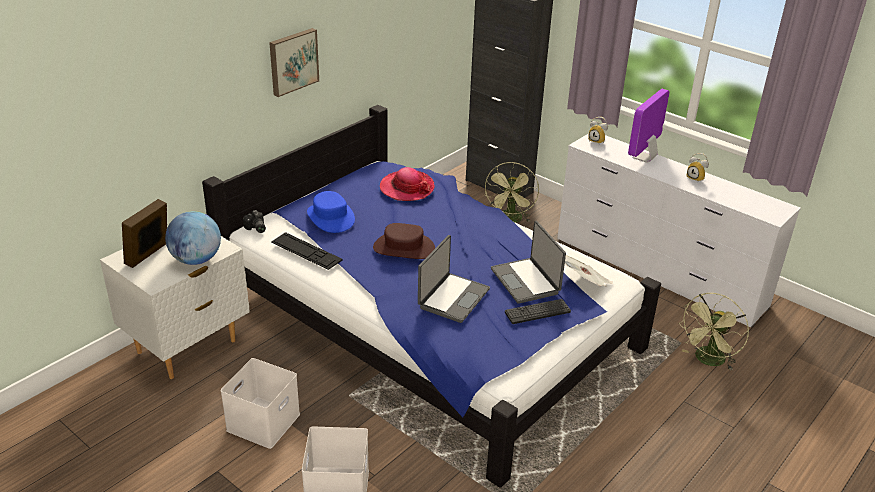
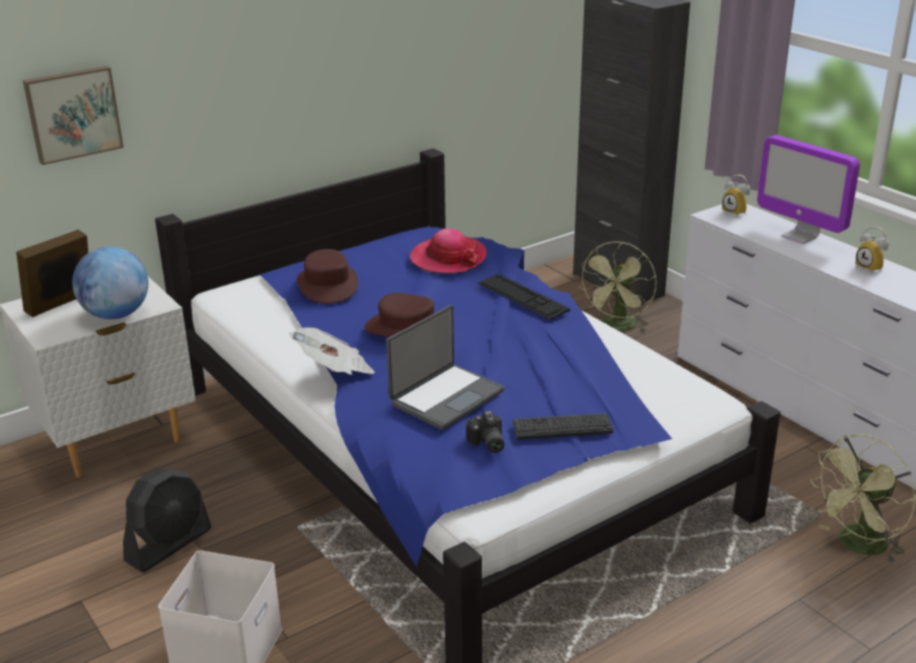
camera: 15 degrees right, 5 degrees down
white storage box [221,358,300,449] -> black fan [123,469,212,573]
camera [243,210,266,233] -> camera moved to [466,411,504,453]
picture [269,28,319,97] -> picture moved to [23,66,124,165]
keyboard [271,232,343,270] -> keyboard moved to [478,274,570,320]
blue hat [307,191,355,233] -> brown hat [297,249,358,304]
laptop [491,221,566,304] -> none
newspaper [565,255,613,287] -> newspaper moved to [289,327,375,375]
monitor [628,89,669,163] -> monitor turned 90 degrees counterclockwise [757,135,860,244]

